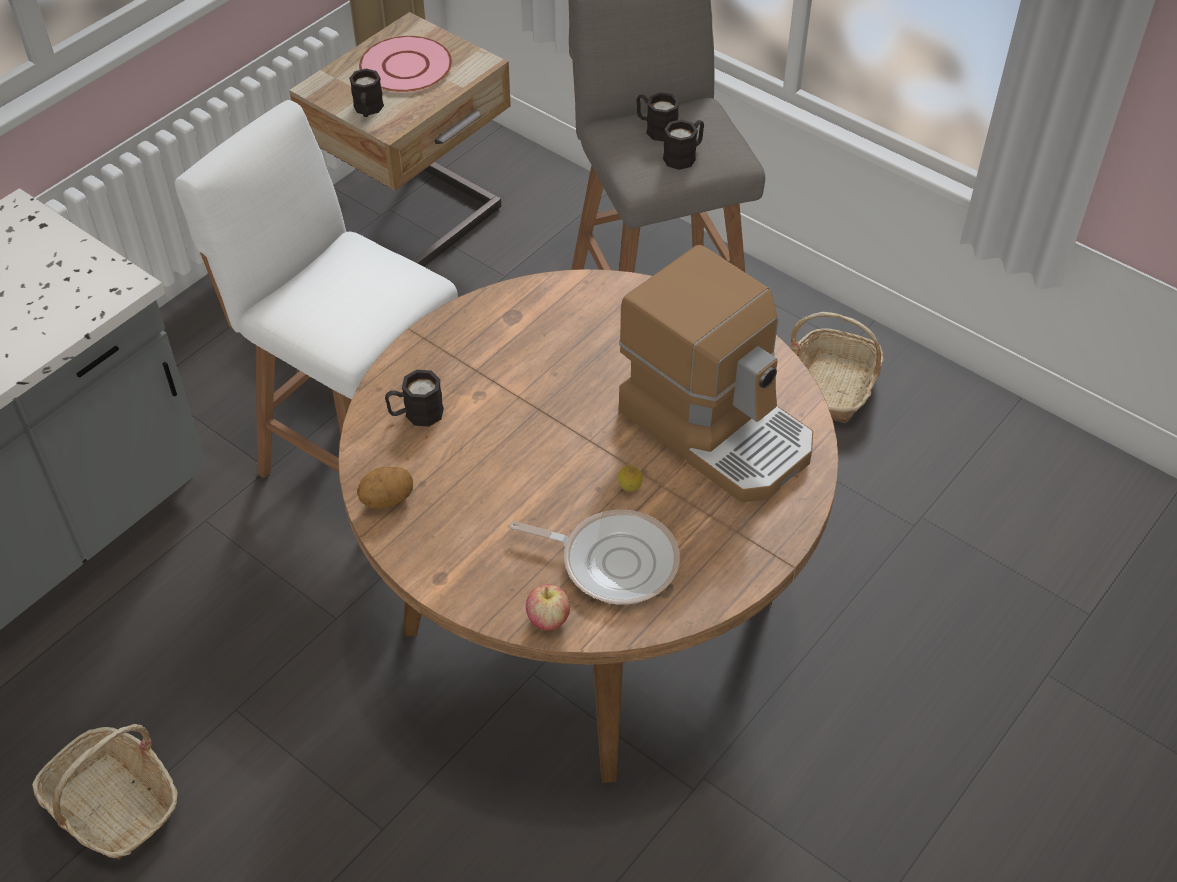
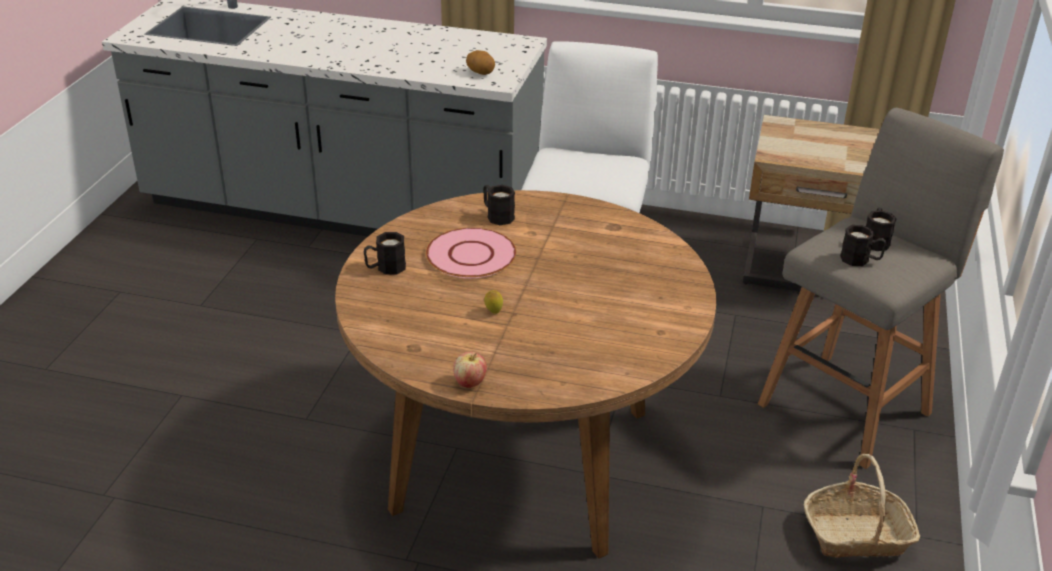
camera: 65 degrees right, 15 degrees down
basket [32,724,178,859] -> none
black mug [349,69,384,117] -> black mug moved to [364,232,406,275]
potato [357,467,413,509] -> potato moved to [466,50,495,75]
pink plate [359,36,452,93] -> pink plate moved to [426,228,516,278]
frying pan [509,510,680,605] -> none
apple [526,584,570,631] -> apple moved to [453,352,487,388]
coffee machine [619,245,813,502] -> none

